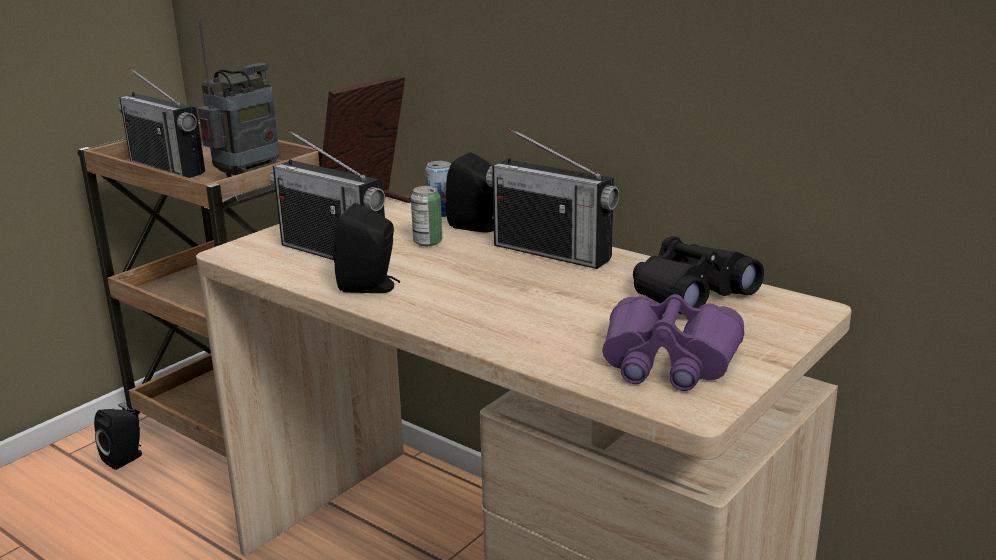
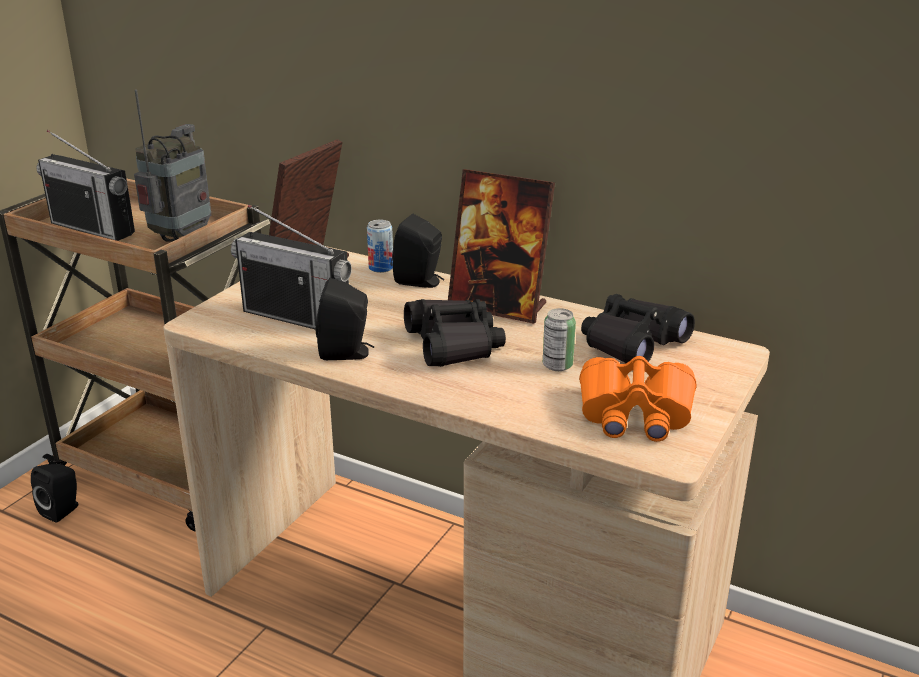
camera: 10 degrees left, 5 degrees up
can [411,186,442,246] -> can moved to [543,308,576,371]
radio [486,128,619,269] -> picture frame [448,169,555,324]
purple binoculars [602,294,744,391] -> orange binoculars [579,356,697,442]
none -> black binoculars [404,299,506,367]

